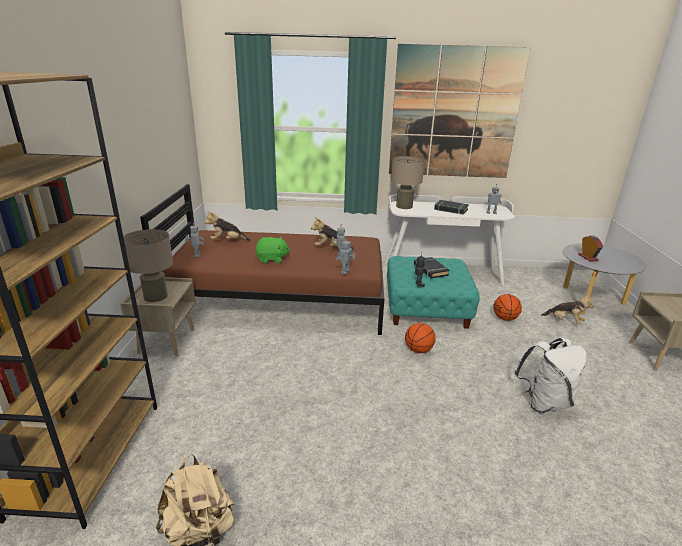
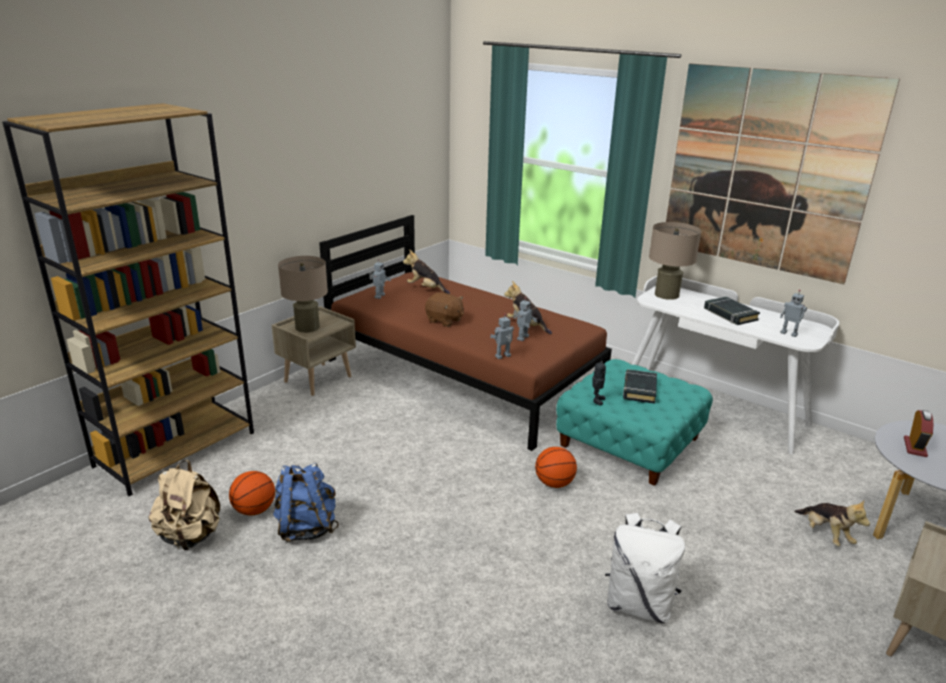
camera: 35 degrees right, 0 degrees up
green plush toy [255,237,290,263] -> brown plush toy [425,292,464,327]
basketball [494,294,522,321] -> basketball moved to [229,471,275,515]
none -> blue backpack [273,463,339,542]

